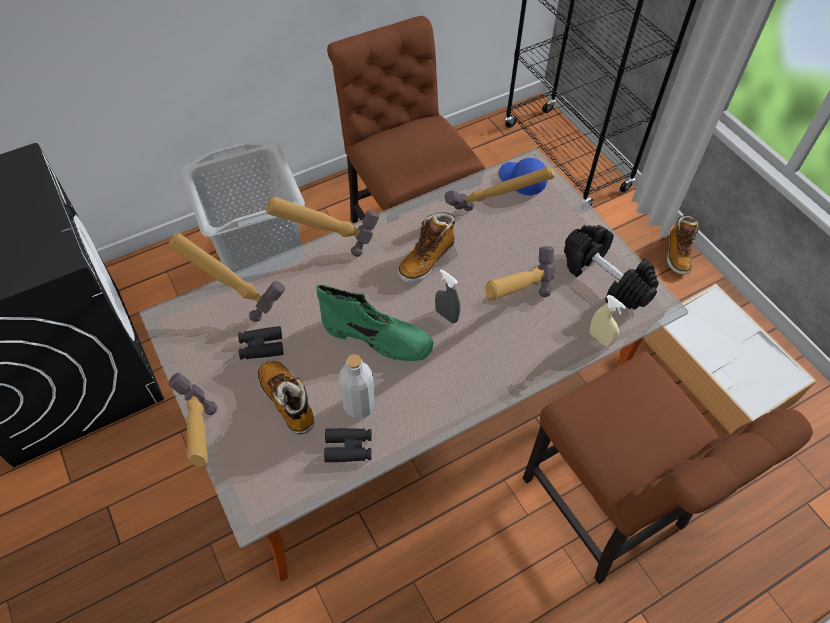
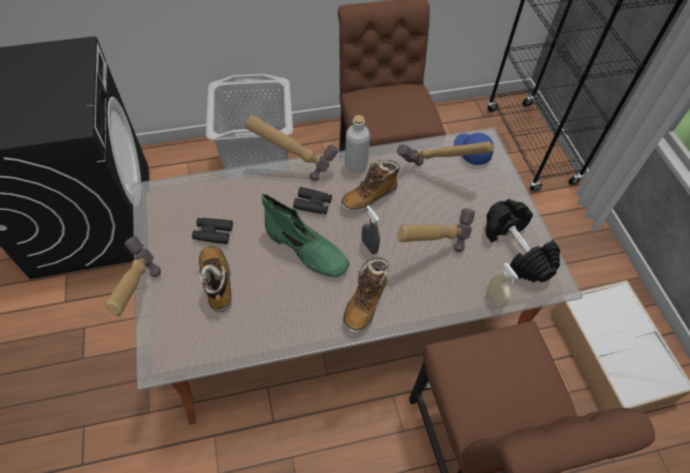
camera: 15 degrees right, 0 degrees up
hammer [168,233,285,322] -> none
black binoculars [324,428,372,462] -> black binoculars moved to [293,187,332,215]
grey bottle [339,354,375,418] -> grey bottle moved to [345,115,370,173]
boot [667,215,699,275] -> boot moved to [343,258,389,334]

